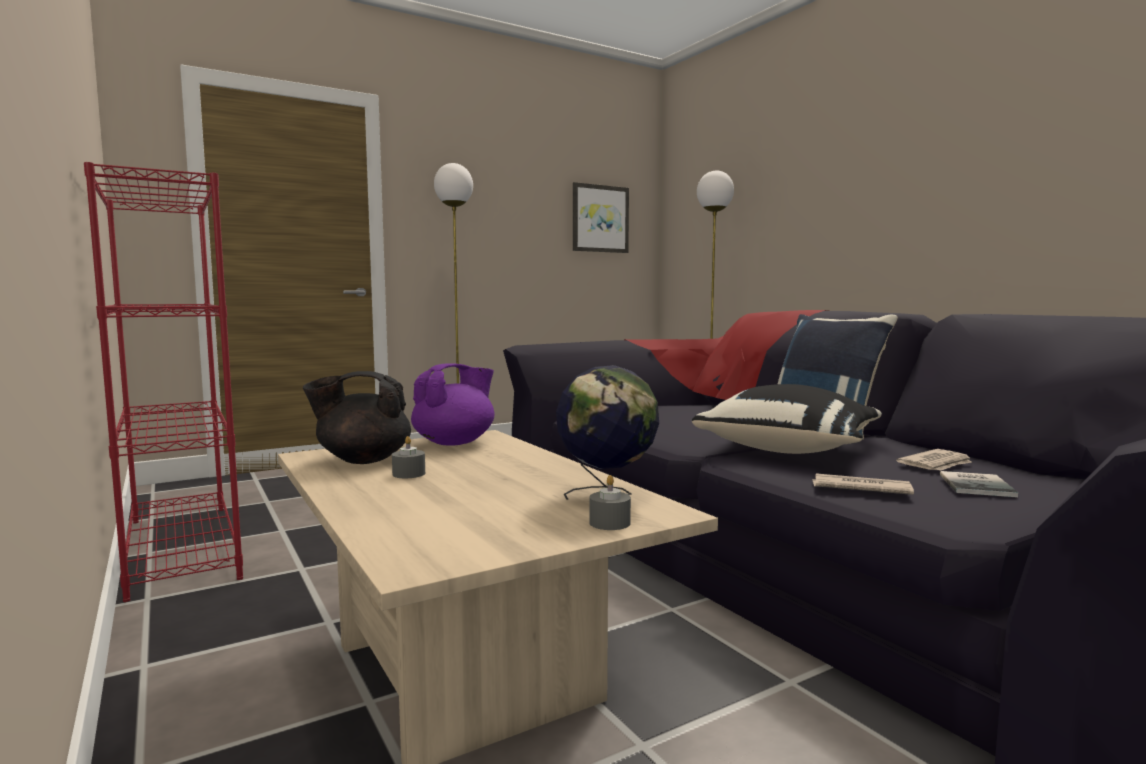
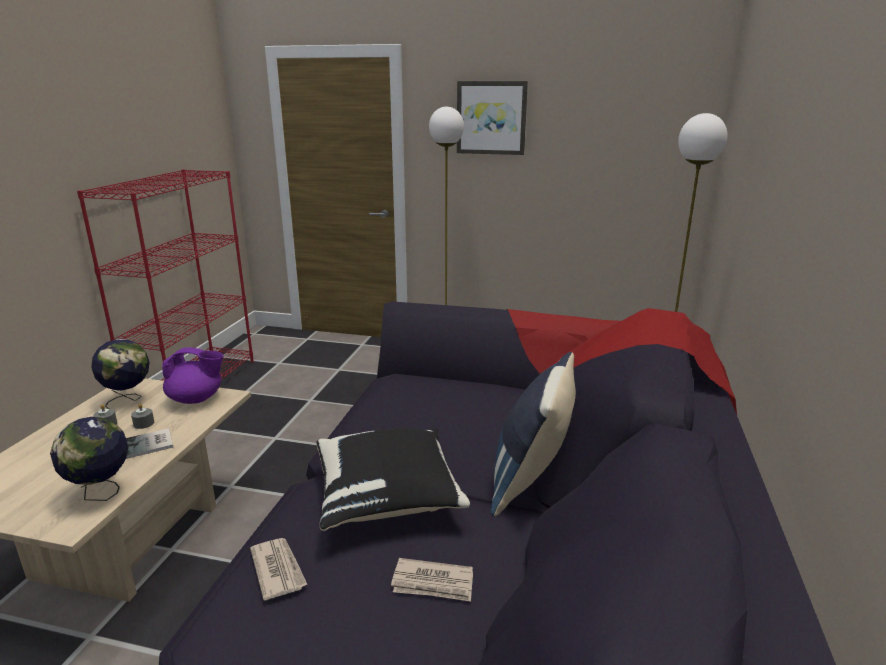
camera: 45 degrees right, 15 degrees up
black teapot [303,371,411,464] -> globe [91,339,149,409]
picture [573,182,629,253] -> picture moved to [457,81,528,155]
grey candle [589,475,631,530] -> grey candle moved to [131,404,154,429]
book [940,471,1018,498] -> book moved to [126,428,173,459]

